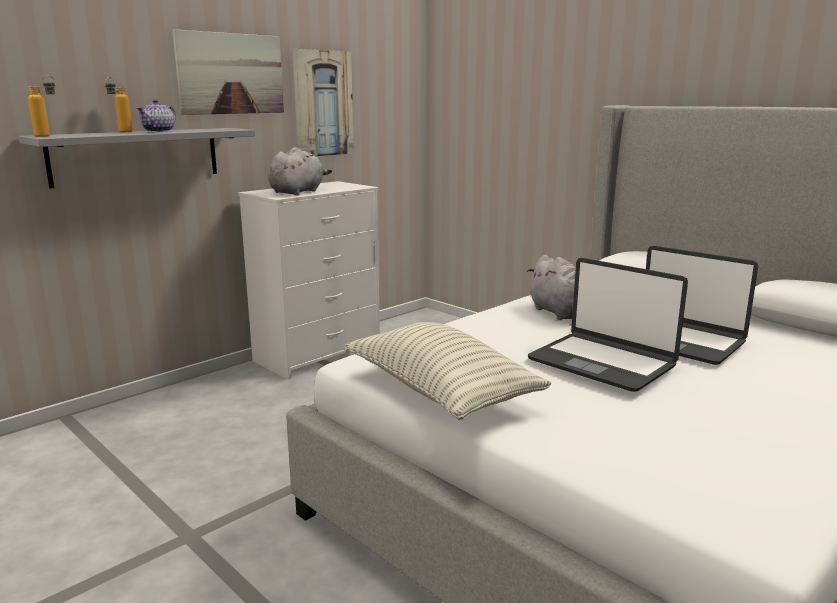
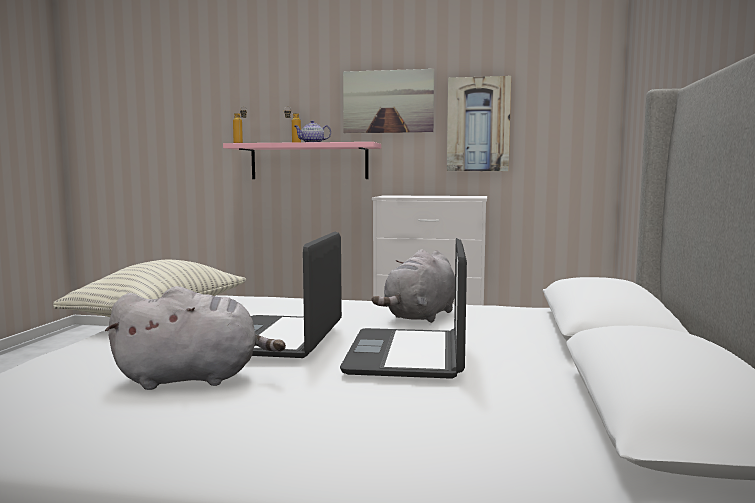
camera: 55 degrees right, 10 degrees down
grey shelf [19,128,255,188] -> pink shelf [223,142,381,179]
grey plush toy [268,147,332,195] -> grey plush toy moved to [105,286,286,390]

